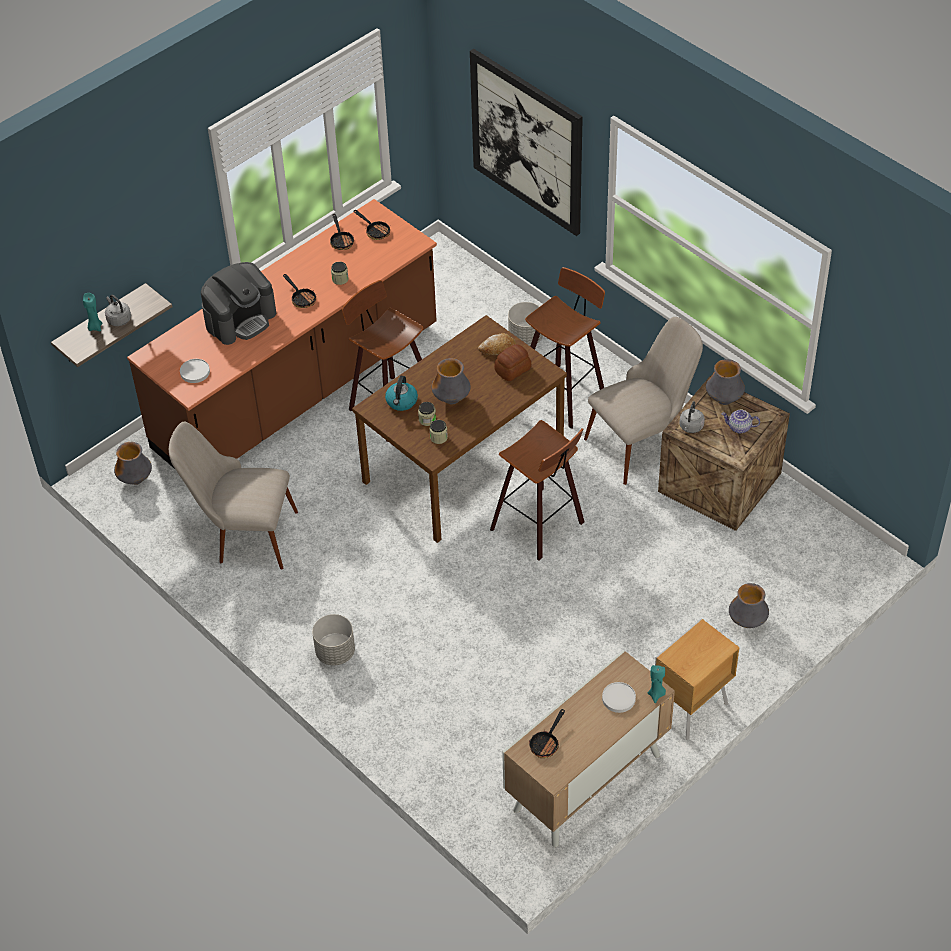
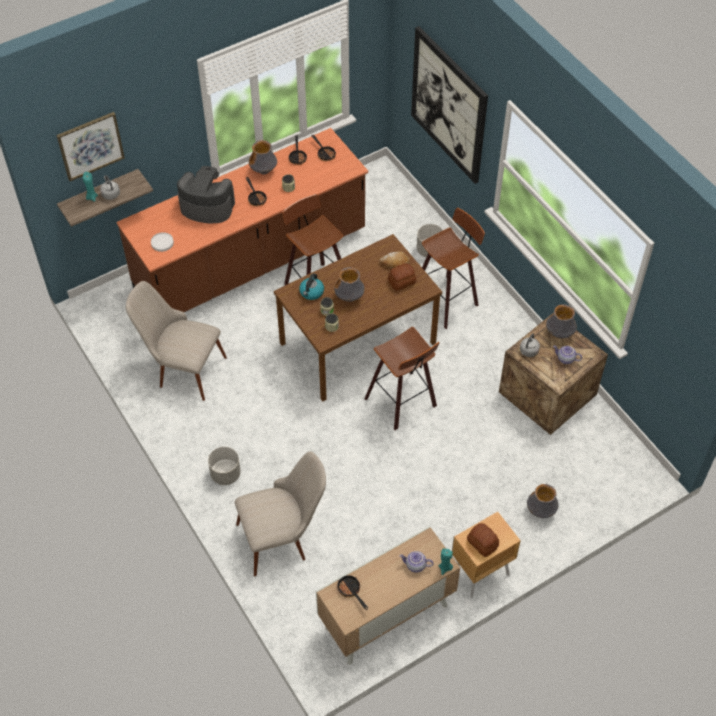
camera: 10 degrees right, 5 degrees up
vase [114,442,152,485] -> vase moved to [249,140,277,174]
coffee machine [201,262,276,345] -> coffee machine turned 135 degrees counterclockwise [177,166,235,223]
frying pan [529,709,565,758] -> frying pan turned 105 degrees clockwise [336,575,368,610]
beige chair [584,317,703,485] -> beige chair moved to [235,451,326,576]
white plate [602,682,636,713] -> teapot [399,551,433,573]
none -> picture [57,112,125,181]
none -> bread [467,523,499,557]

